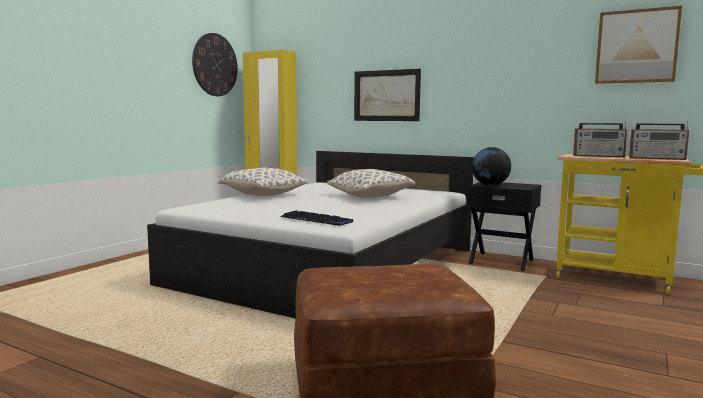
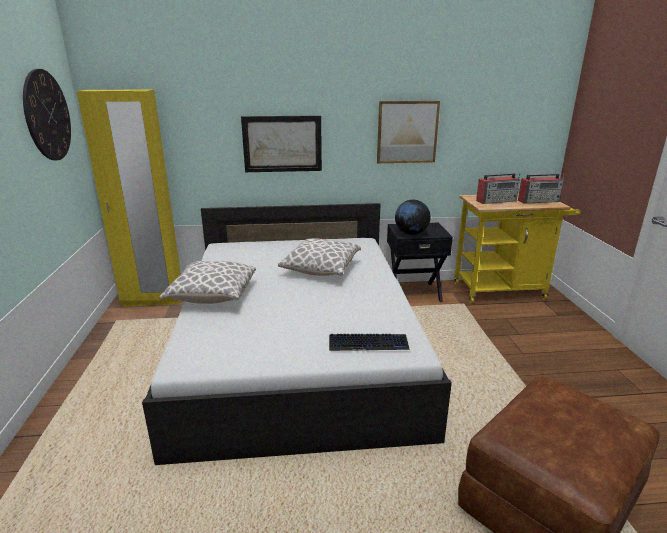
camera: 35 degrees left, 15 degrees up
picture [595,6,682,84] -> picture moved to [377,101,440,163]

